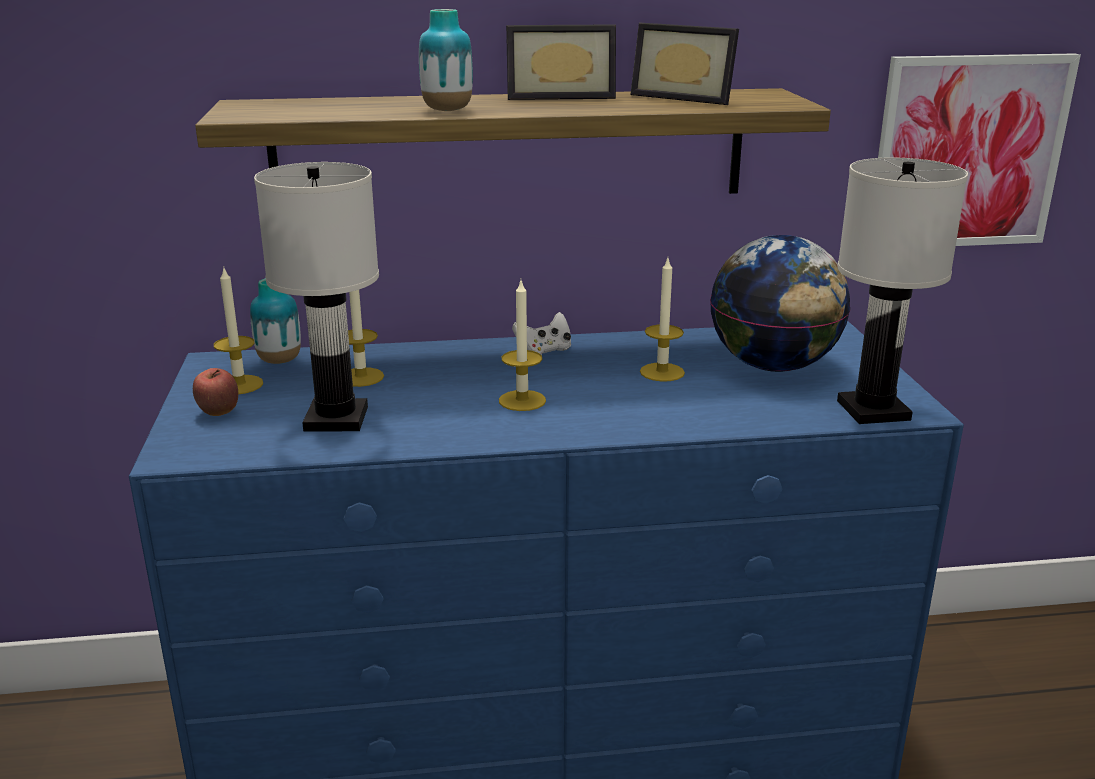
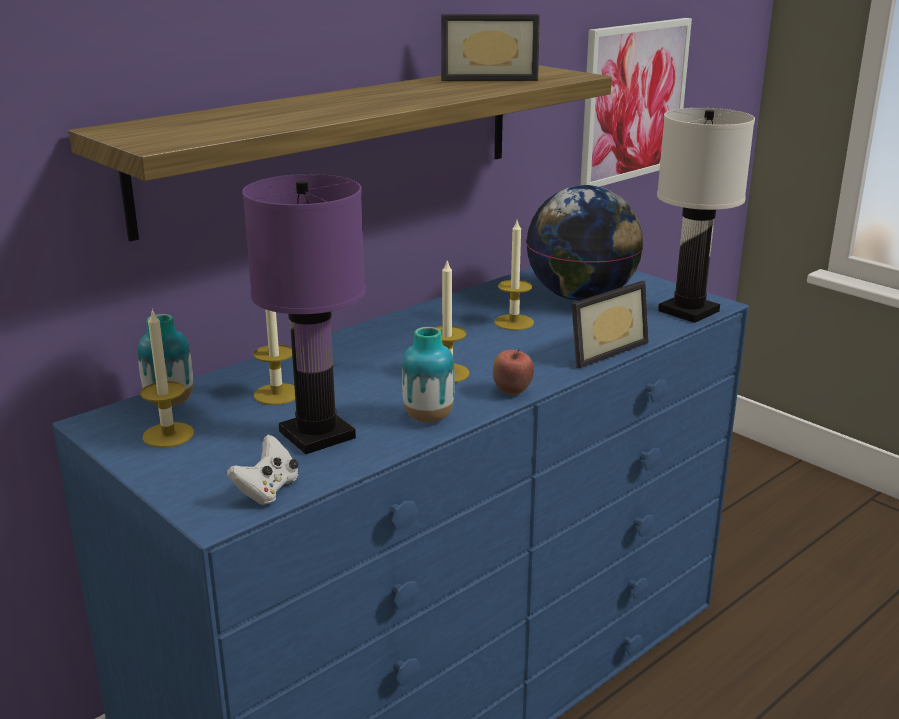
camera: 35 degrees left, 0 degrees up
apple [193,368,238,416] -> apple moved to [493,349,534,395]
white table lamp [254,162,379,432] -> purple table lamp [242,174,365,454]
vase [419,9,473,111] -> vase moved to [402,327,455,422]
picture frame [506,24,616,100] -> picture frame moved to [571,281,649,368]
white game controller [512,312,571,355] -> white game controller moved to [227,435,299,505]

